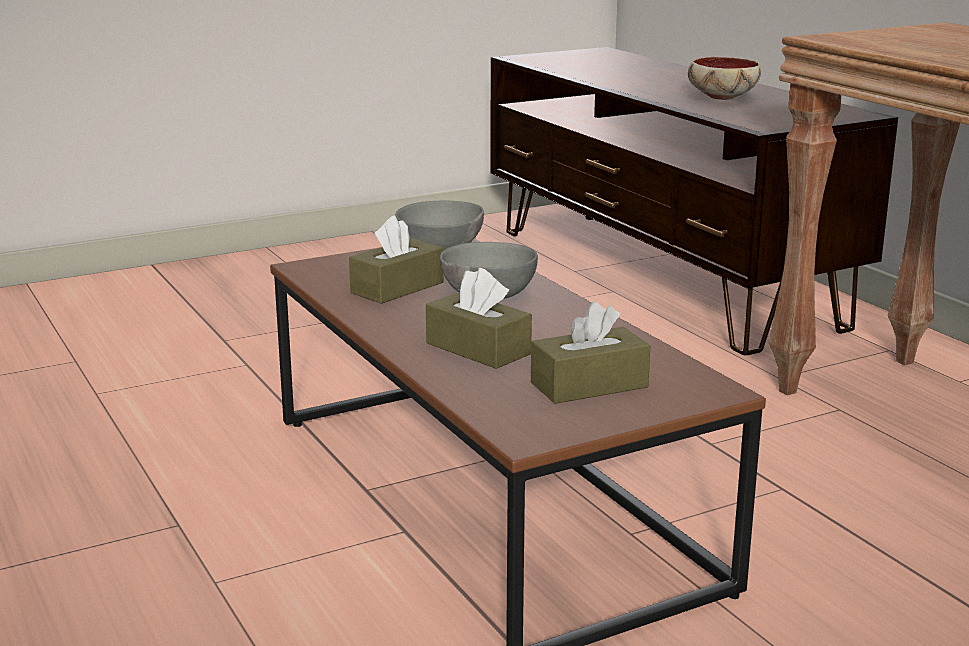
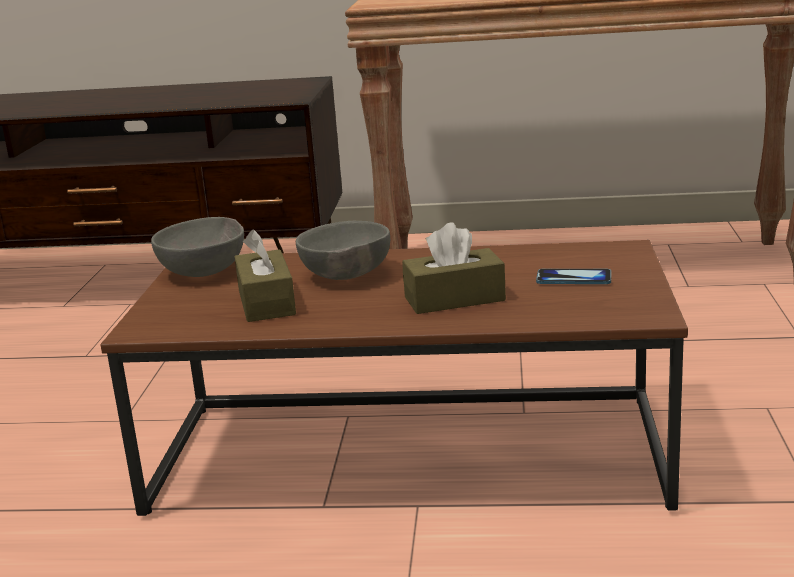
camera: 55 degrees left, 0 degrees up
brown tissue box [531,302,651,404] -> phone [536,269,611,284]
bowl [688,57,761,100] -> none

